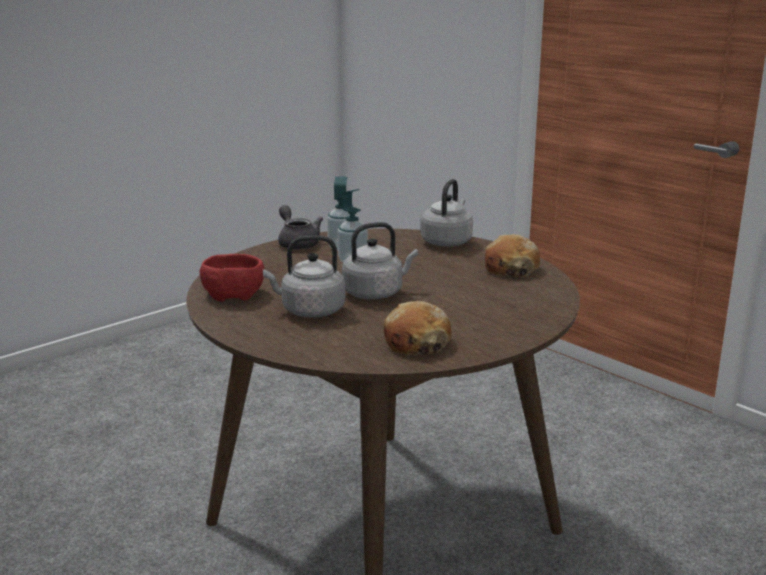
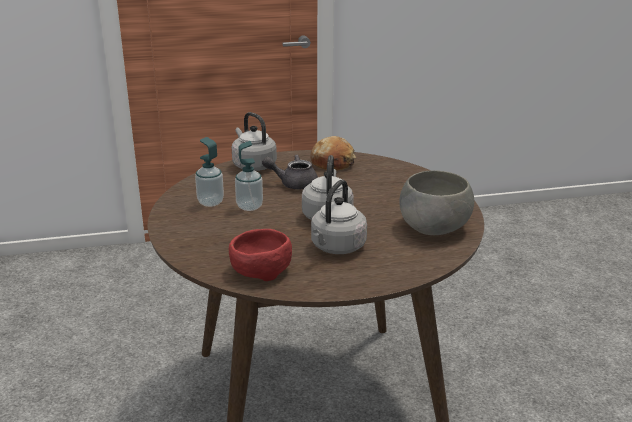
camera: 60 degrees left, 5 degrees up
grey teapot [278,205,323,250] -> grey teapot moved to [262,155,318,189]
bread [384,301,452,355] -> grey bowl [399,170,474,235]

